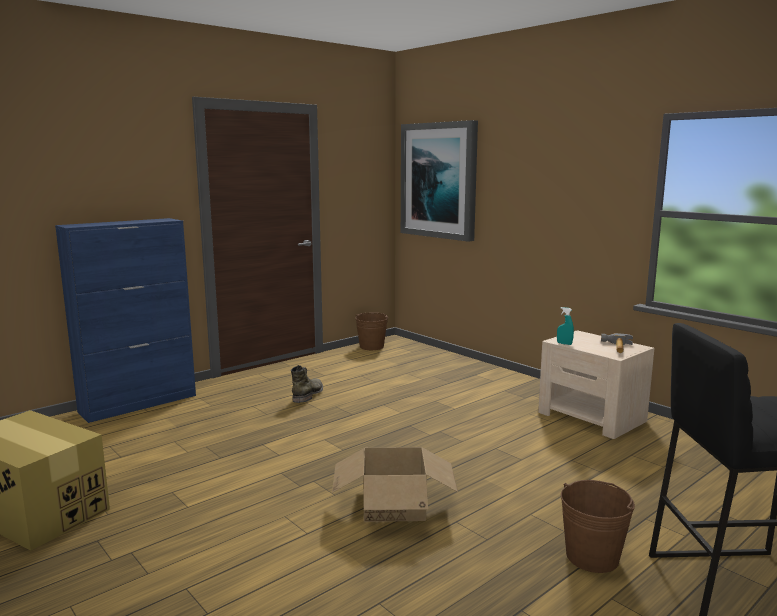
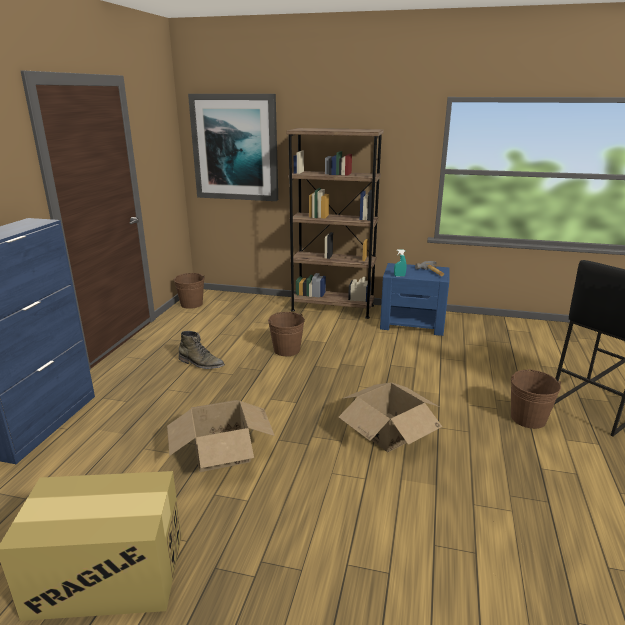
camera: 35 degrees left, 10 degrees up
green boot [291,365,323,403] -> green boot turned 135 degrees clockwise [178,331,225,369]
beige nightstand [538,330,654,439] -> blue nightstand [380,263,449,336]
none -> cardboard box [167,400,275,472]
none -> brown bucket [268,312,305,356]
none -> brown bookcase [286,128,384,319]

